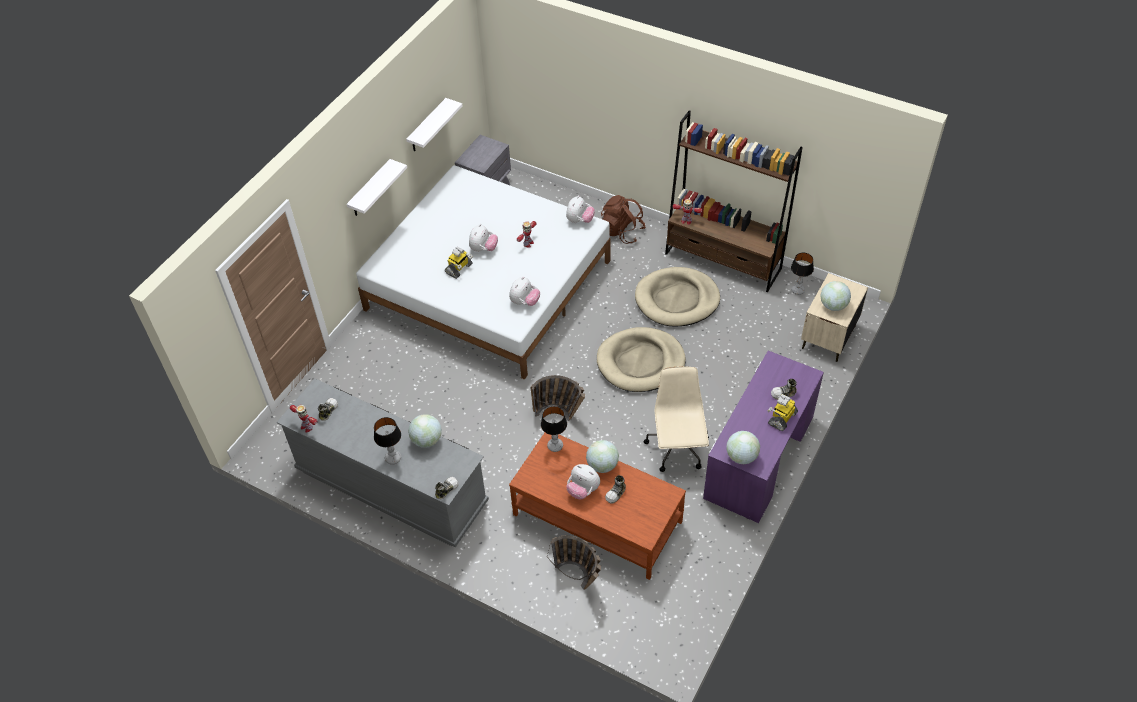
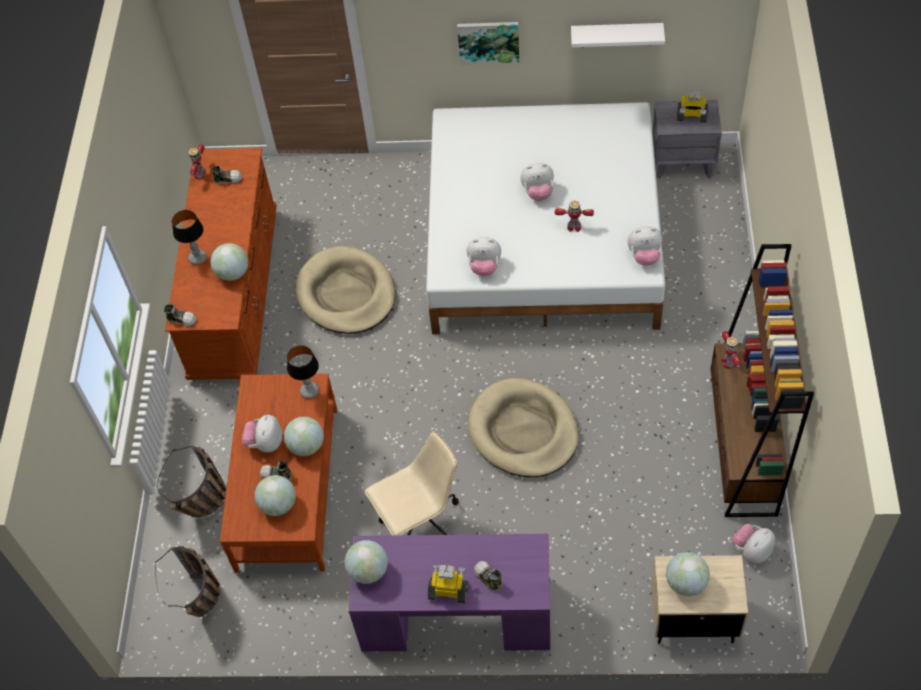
camera: 65 degrees right, 5 degrees up
grey dresser [277,378,489,547] -> brown dresser [165,148,277,380]
white shelf [347,159,407,216] -> picture [457,22,519,65]
toy robot [445,247,473,279] -> toy robot moved to [677,90,708,123]
basket [530,375,585,421] -> basket moved to [155,546,221,617]
brown backpack [601,195,646,244] -> none
beige dog bed [635,267,720,326] -> beige dog bed moved to [295,246,395,334]
table lamp [791,252,814,295] -> plush toy [732,524,775,564]
none -> globe [255,475,296,516]

